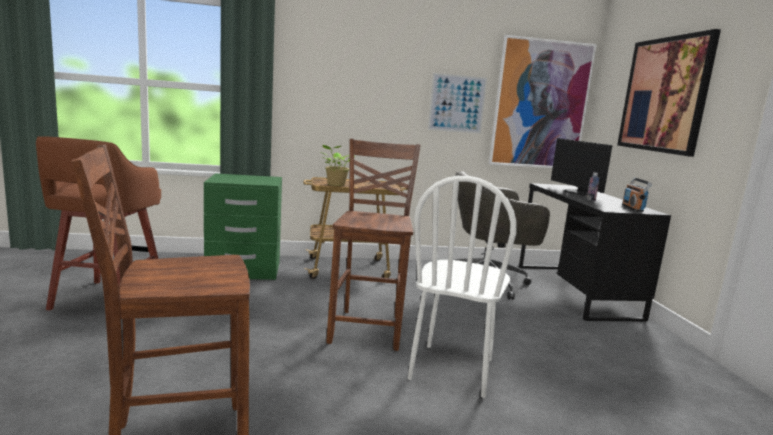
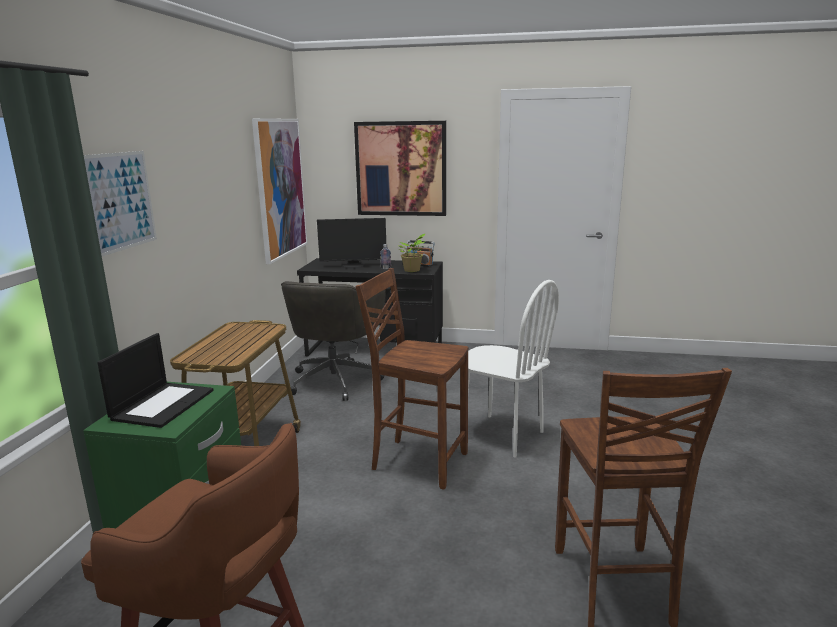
camera: 70 degrees left, 5 degrees up
potted plant [320,145,355,186] -> potted plant moved to [399,234,426,272]
picture [428,73,487,134] -> picture moved to [84,151,157,256]
none -> laptop [97,333,214,428]

